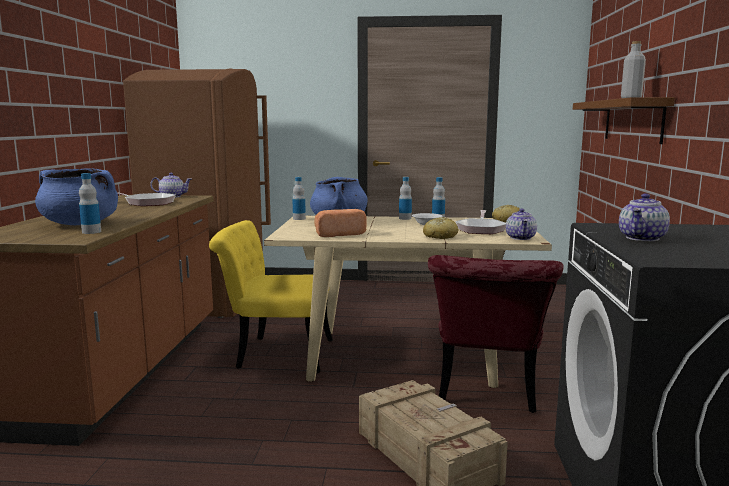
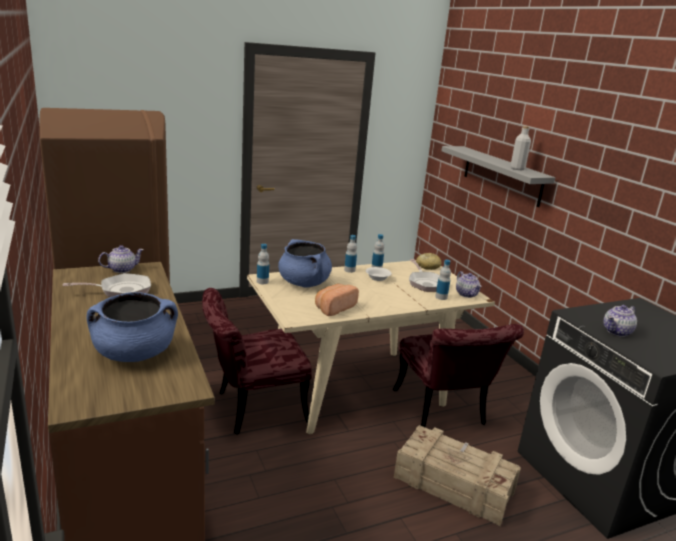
camera: 30 degrees left, 10 degrees up
bottle [79,173,101,234] -> bottle moved to [435,260,451,300]
yellow chair [209,220,333,374] -> red chair [202,288,312,435]
bread [423,217,458,239] -> none
brown shelf [573,97,675,144] -> grey shelf [441,146,555,207]
teapot [619,193,670,241] -> teapot turned 45 degrees clockwise [603,305,637,337]

